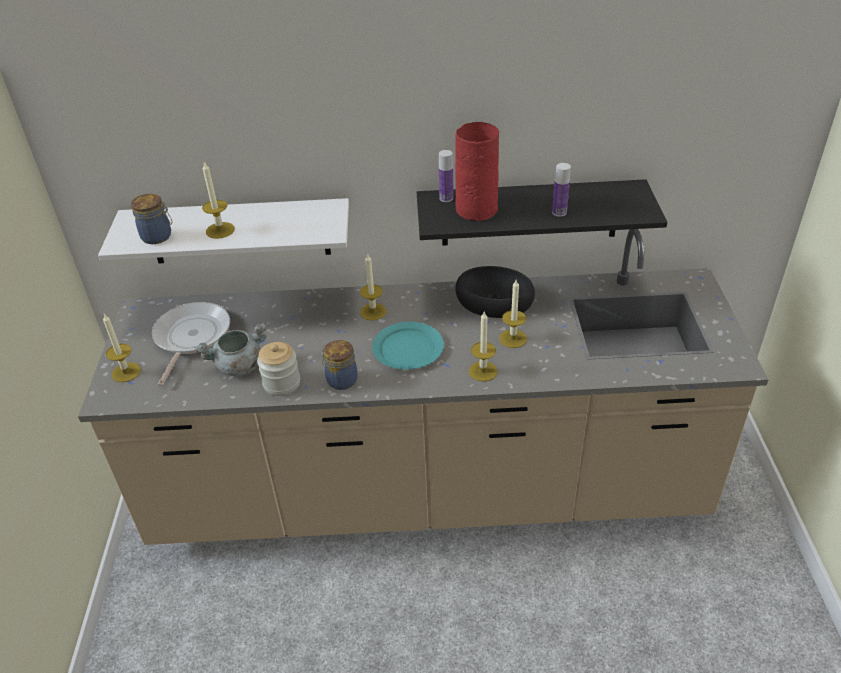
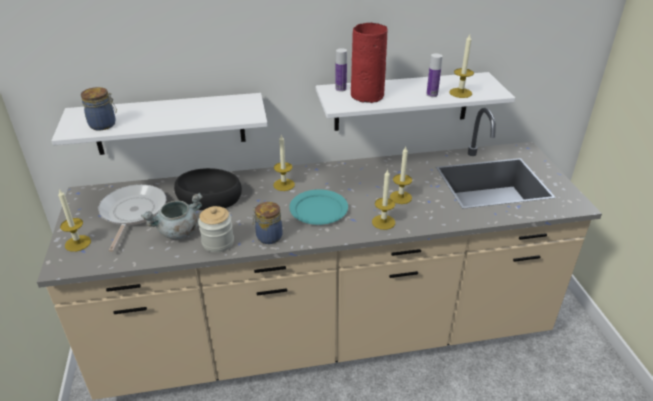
camera: 10 degrees left, 5 degrees down
candle [202,162,235,239] -> candle moved to [449,34,474,98]
black shelf [417,179,667,246] -> white shelf [316,72,515,131]
black bowl [455,266,535,318] -> black bowl moved to [174,168,242,210]

